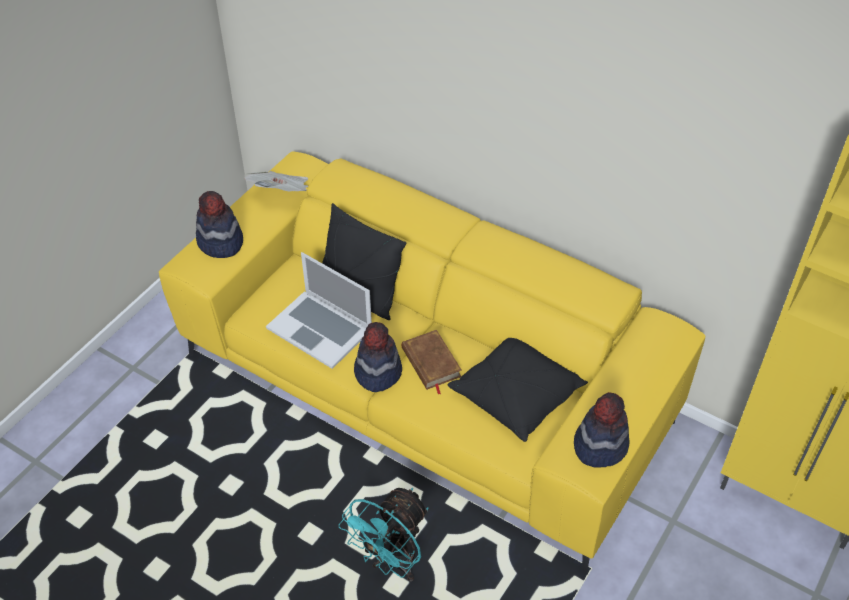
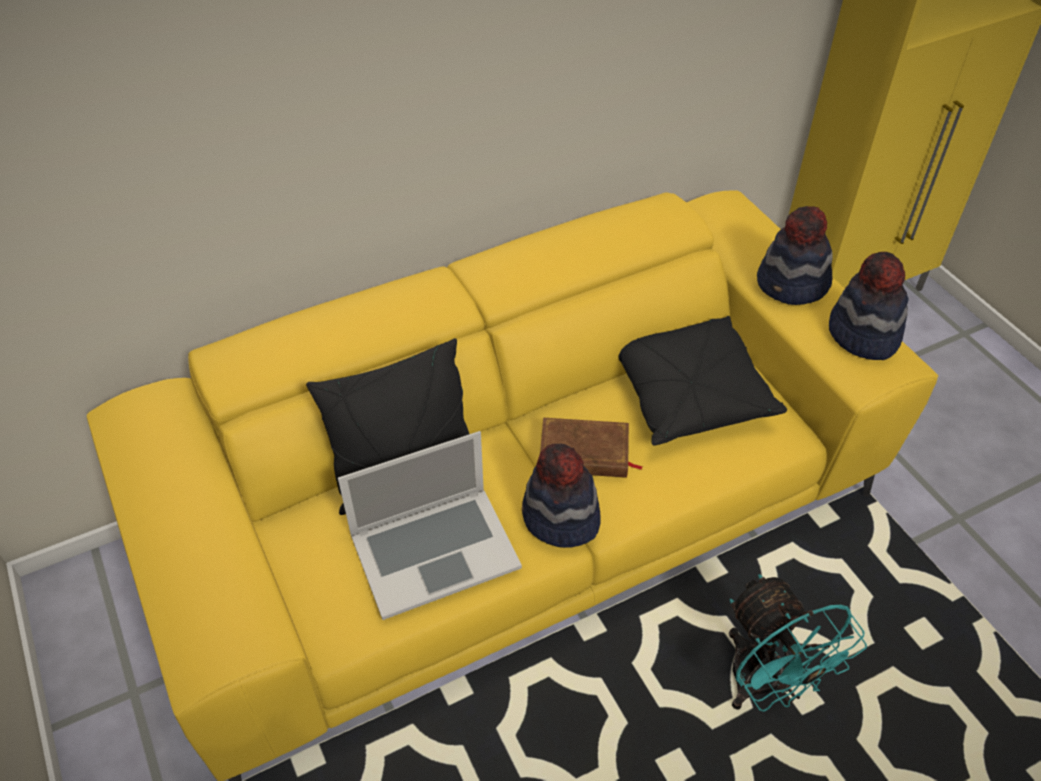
camera: 60 degrees left, 0 degrees up
hat [196,191,243,258] -> hat moved to [757,206,833,305]
newspaper [244,171,308,192] -> none

